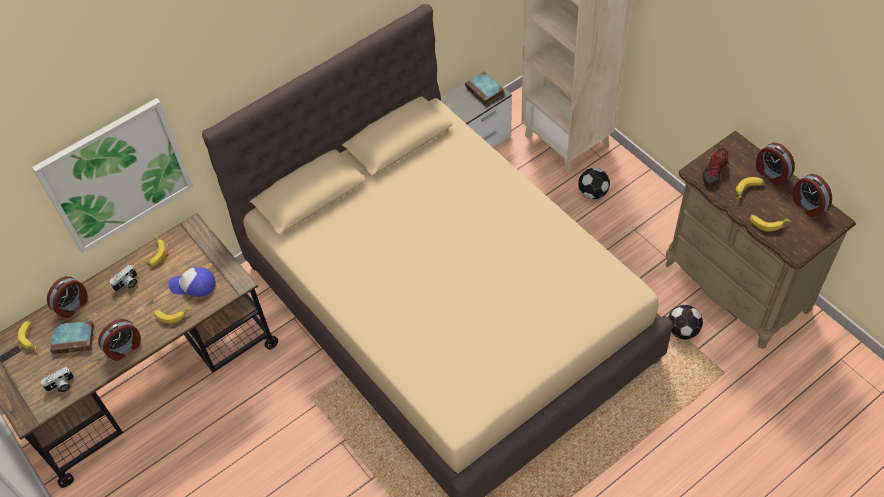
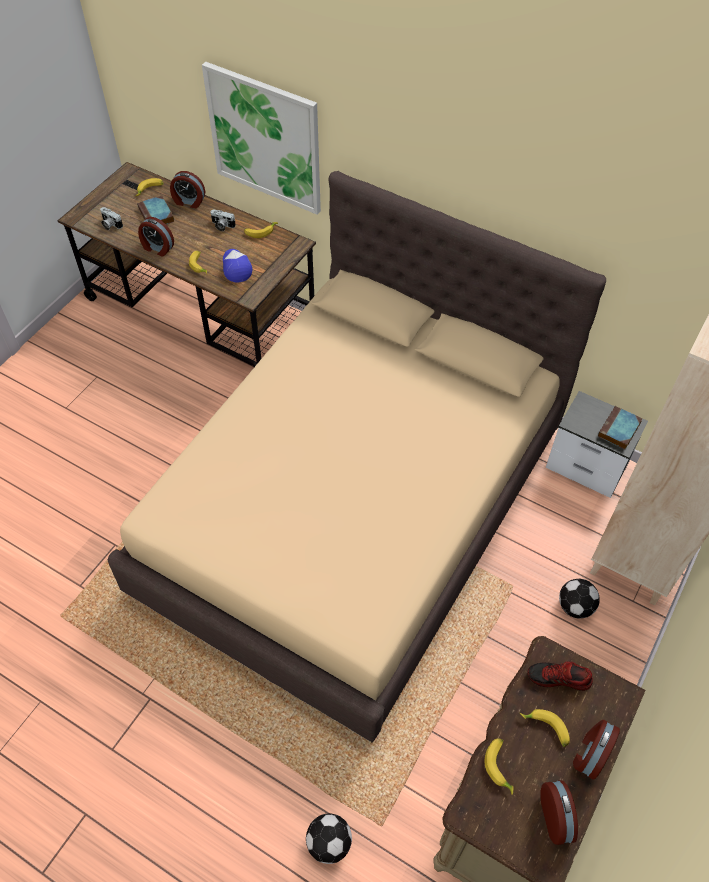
camera: 65 degrees right, 0 degrees up
football [668,305,703,340] -> football moved to [306,814,352,864]
alarm clock [793,174,832,217] -> alarm clock turned 135 degrees clockwise [540,780,578,845]

